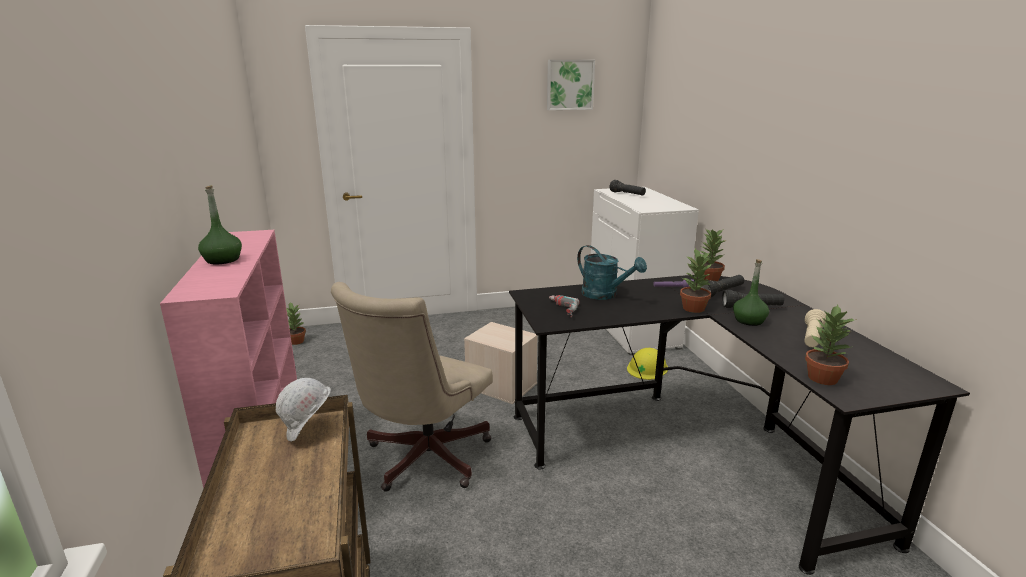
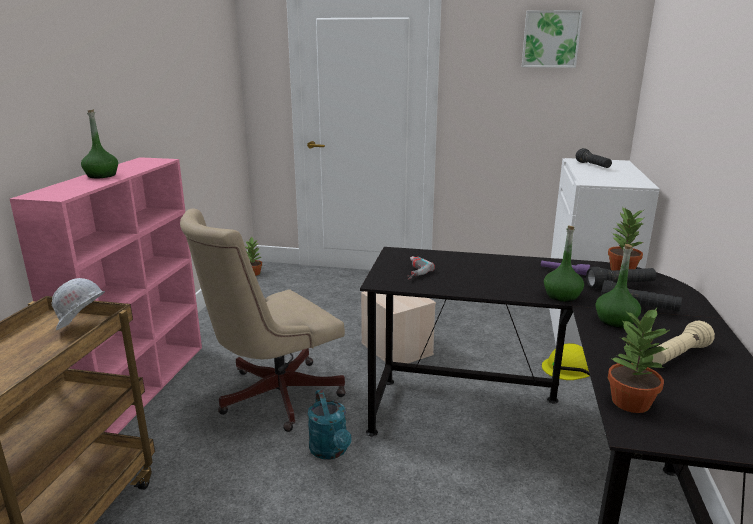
camera: 25 degrees right, 0 degrees up
turquoise watering can [577,245,647,300] -> turquoise watering can moved to [307,390,352,459]
potted plant [680,248,712,313] -> green bottle [544,226,584,302]

